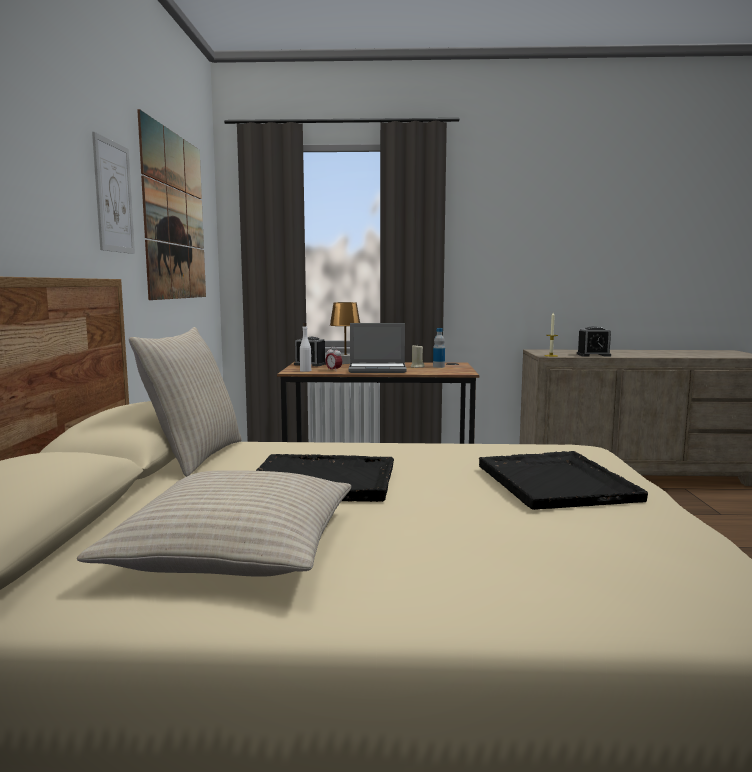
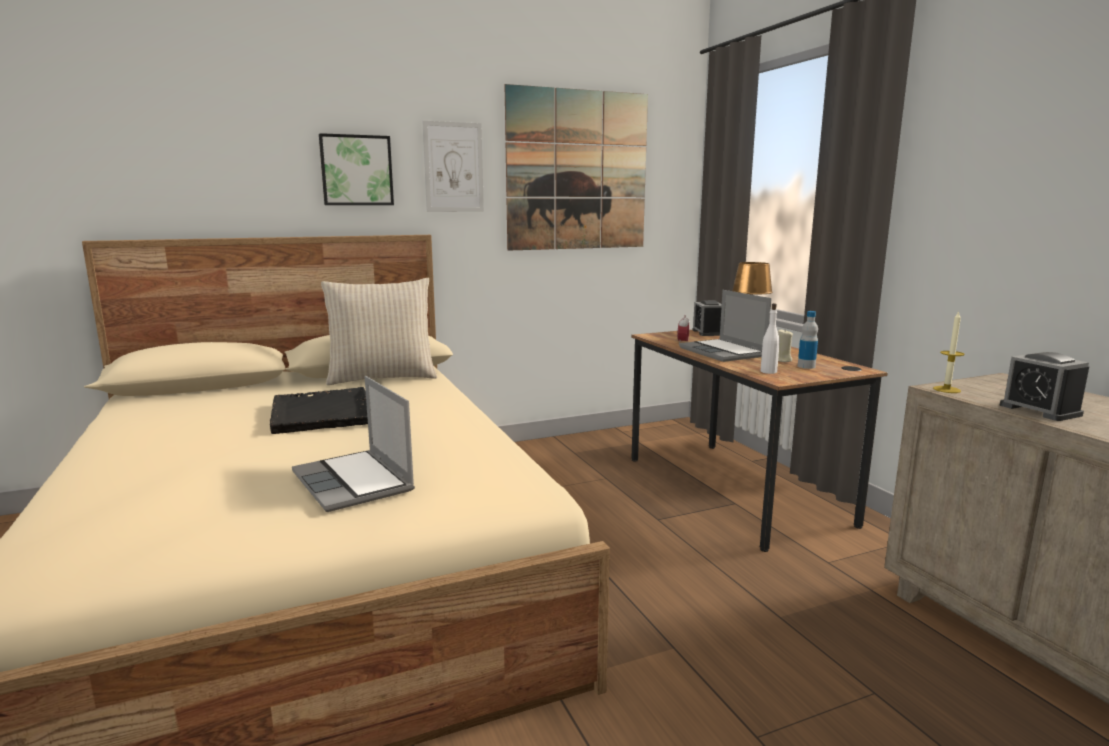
camera: 65 degrees right, 5 degrees up
beige pillow [77,470,351,577] -> none
white bottle [300,322,311,372] -> white bottle moved to [761,303,780,374]
black tray [479,451,648,510] -> laptop [292,376,415,512]
none -> picture [319,133,394,205]

